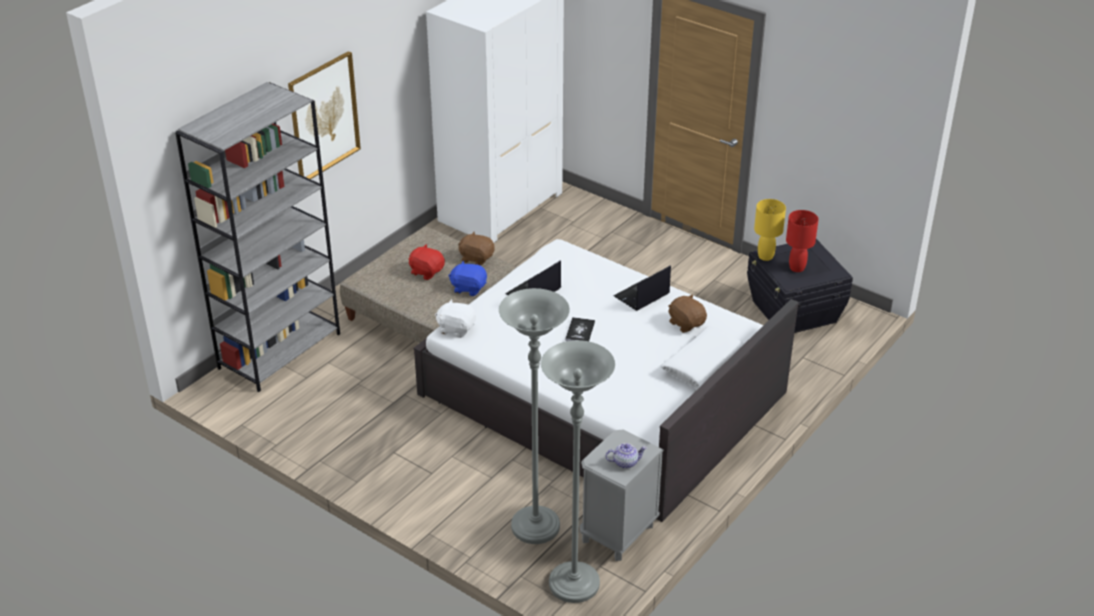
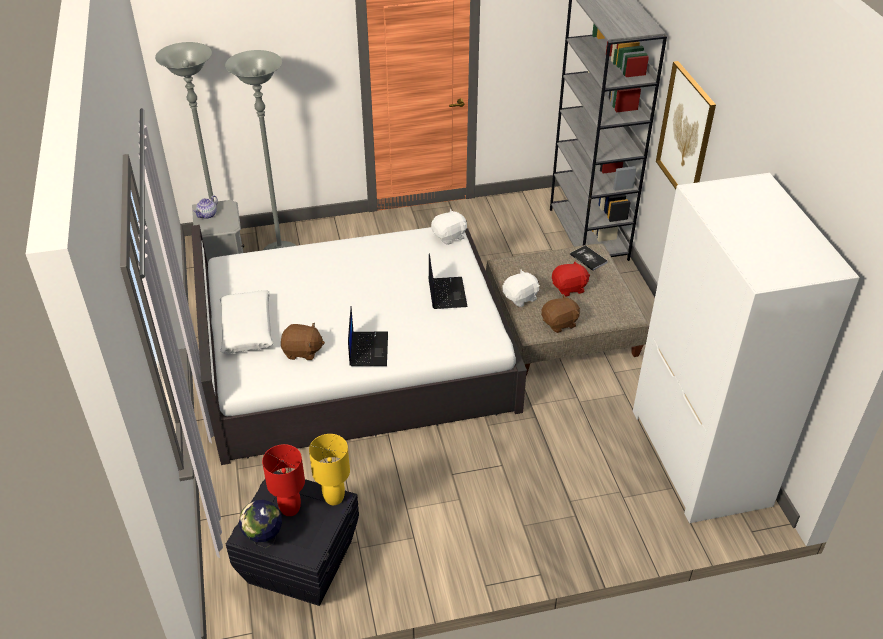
camera: 130 degrees right, 5 degrees up
blue plush toy [448,261,487,296] -> white plush toy [502,270,540,307]
book [565,317,595,341] -> book moved to [570,245,608,271]
none -> globe [239,500,282,548]

